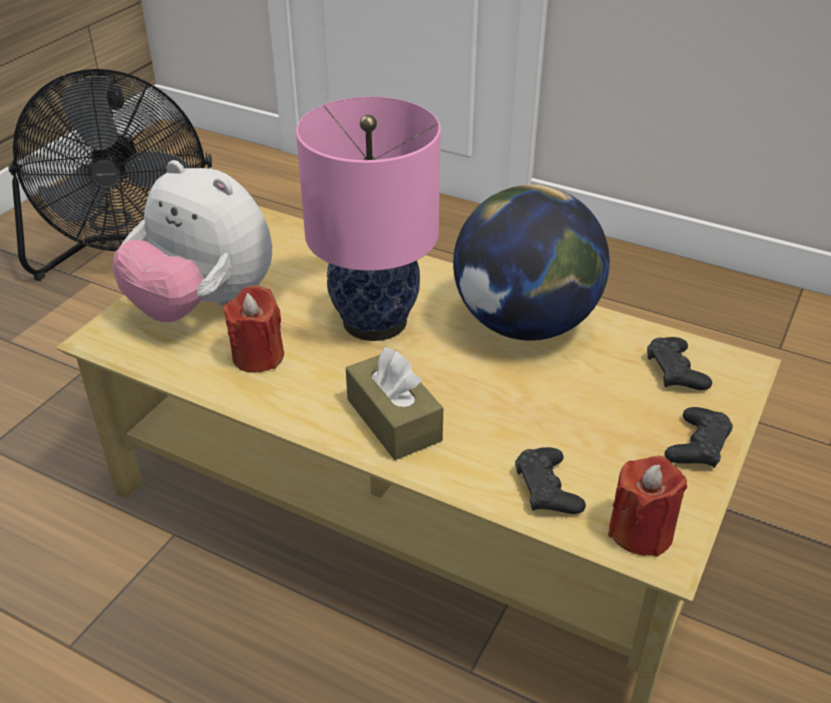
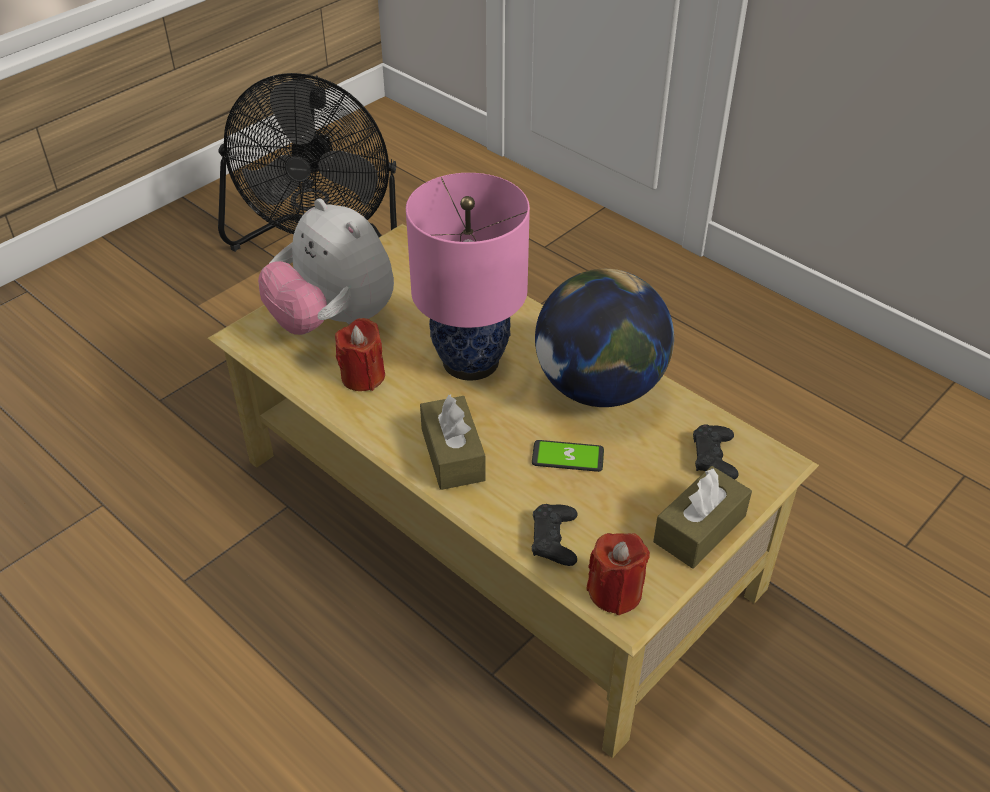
camera: 15 degrees right, 5 degrees up
black game controller [665,407,733,468] -> brown tissue box [653,466,752,568]
none -> phone [532,440,604,472]

